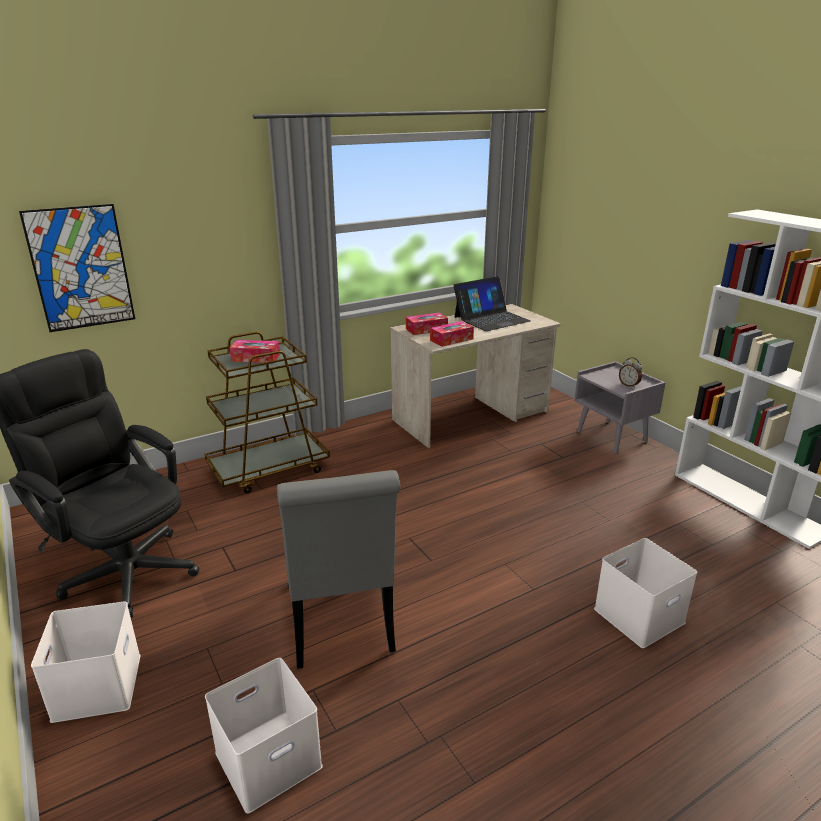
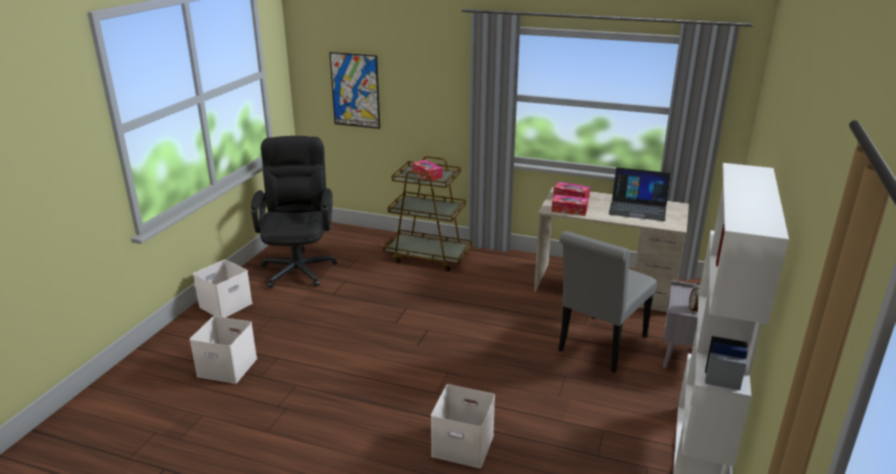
camera: 50 degrees right, 0 degrees up
grey chair [277,470,400,669] -> grey chair moved to [558,231,657,373]

